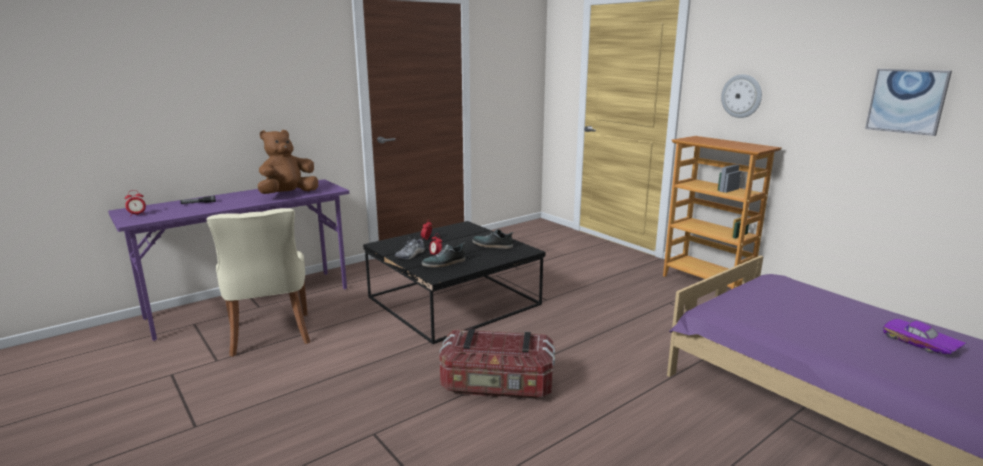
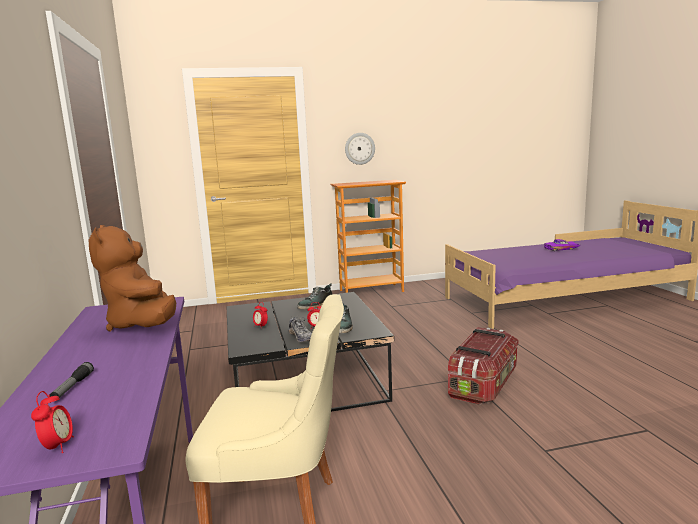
camera: 65 degrees left, 5 degrees down
picture [865,69,952,136] -> none

